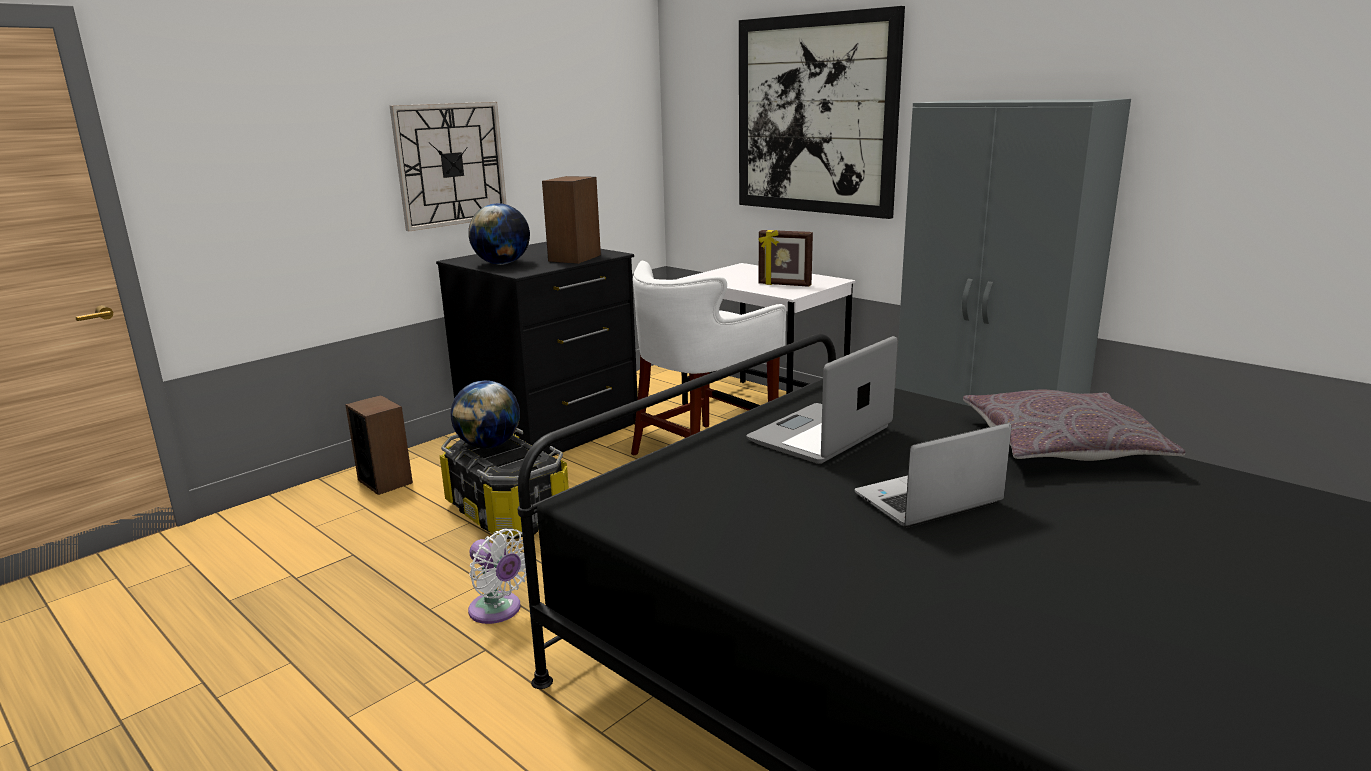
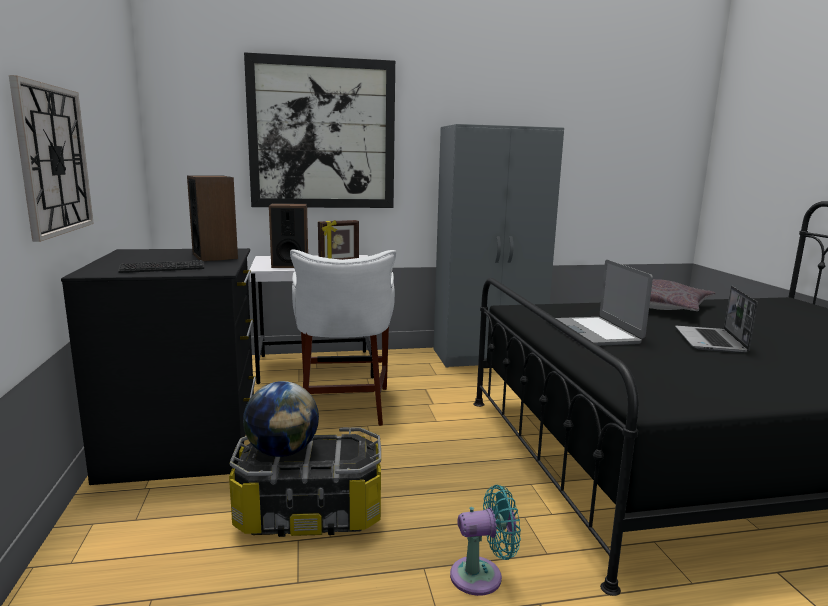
camera: 55 degrees left, 5 degrees down
speaker [345,395,413,495] -> speaker moved to [269,203,308,268]
globe [468,203,530,265] -> keyboard [118,260,204,273]
white fan [468,529,526,624] -> turquoise fan [450,485,521,596]

